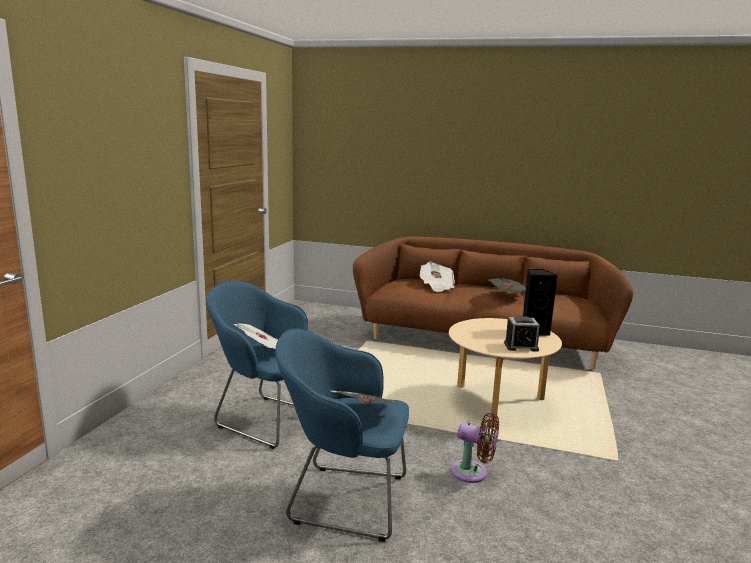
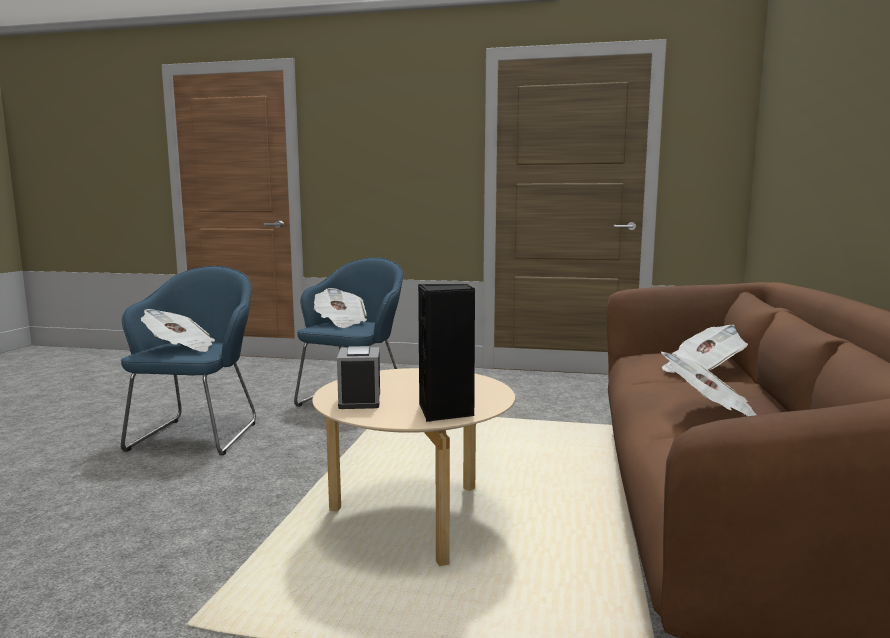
camera: 85 degrees right, 5 degrees down
brown fan [451,413,499,483] -> none

